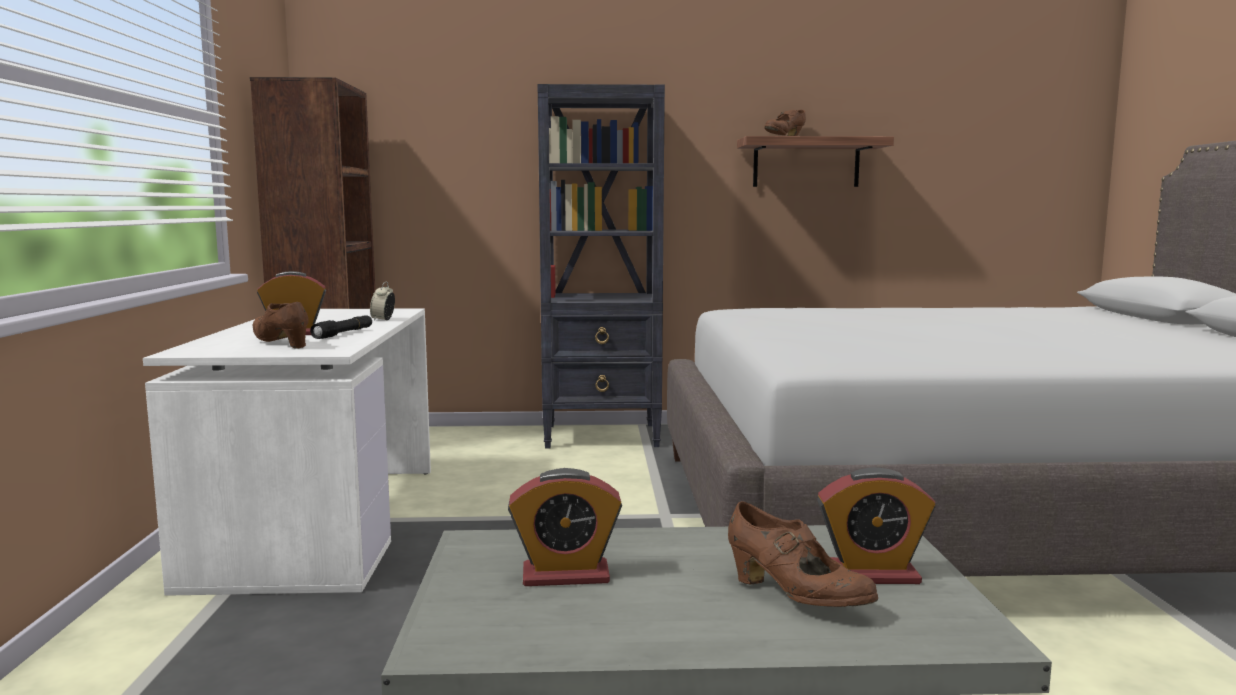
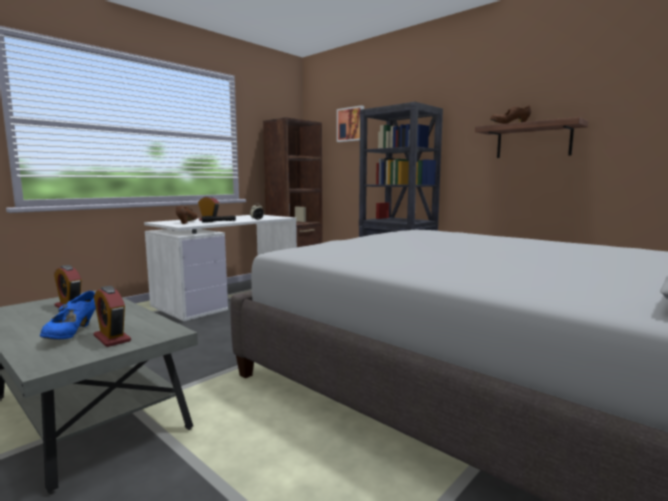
camera: 45 degrees right, 0 degrees up
brown shoe [728,501,878,607] -> blue shoe [40,291,96,340]
none -> picture [337,105,364,142]

